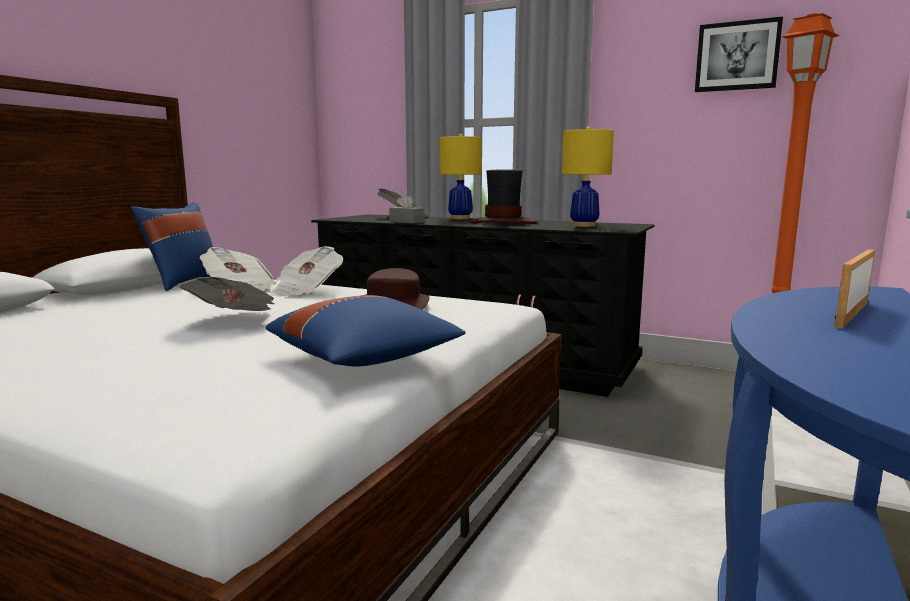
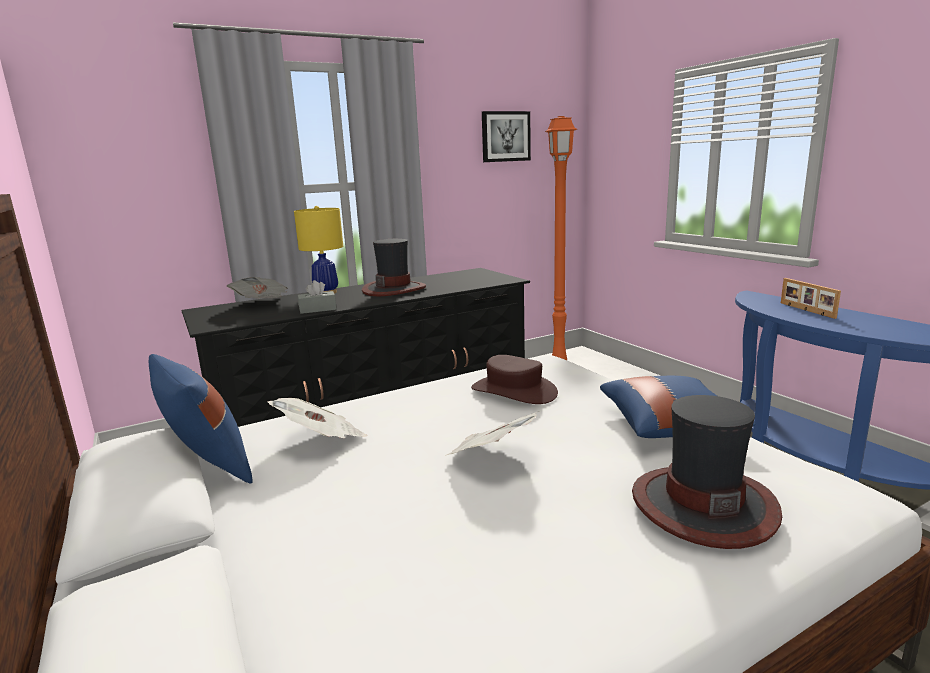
camera: 55 degrees left, 5 degrees up
newspaper [271,246,343,297] -> none
yellow table lamp [562,127,614,227] -> none
none -> hat [632,395,782,549]

